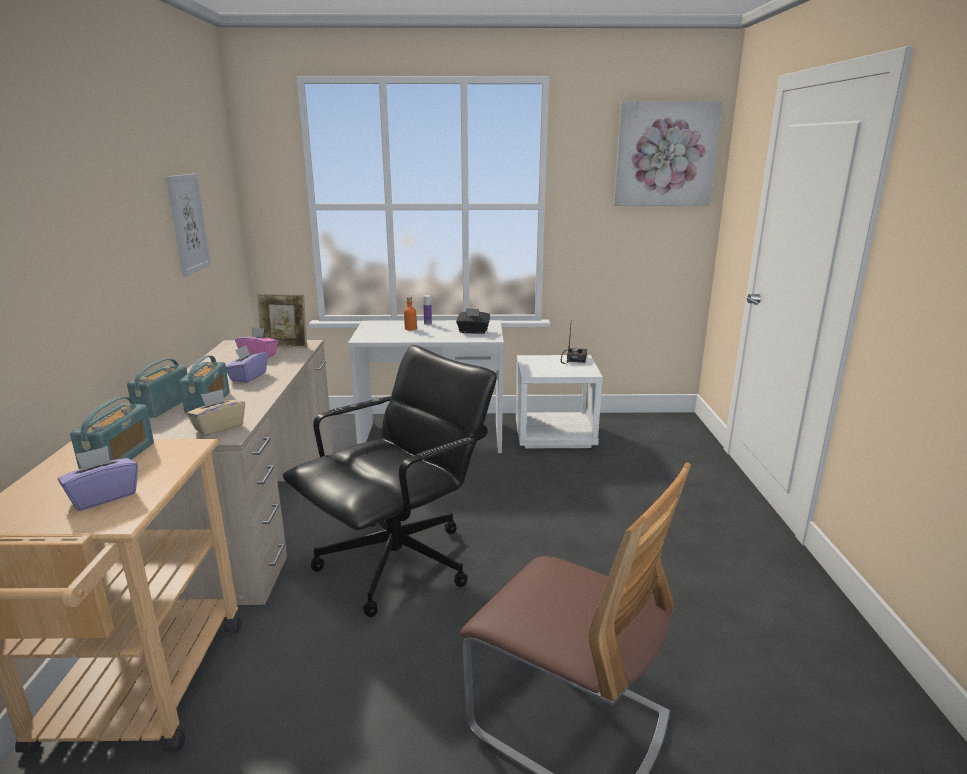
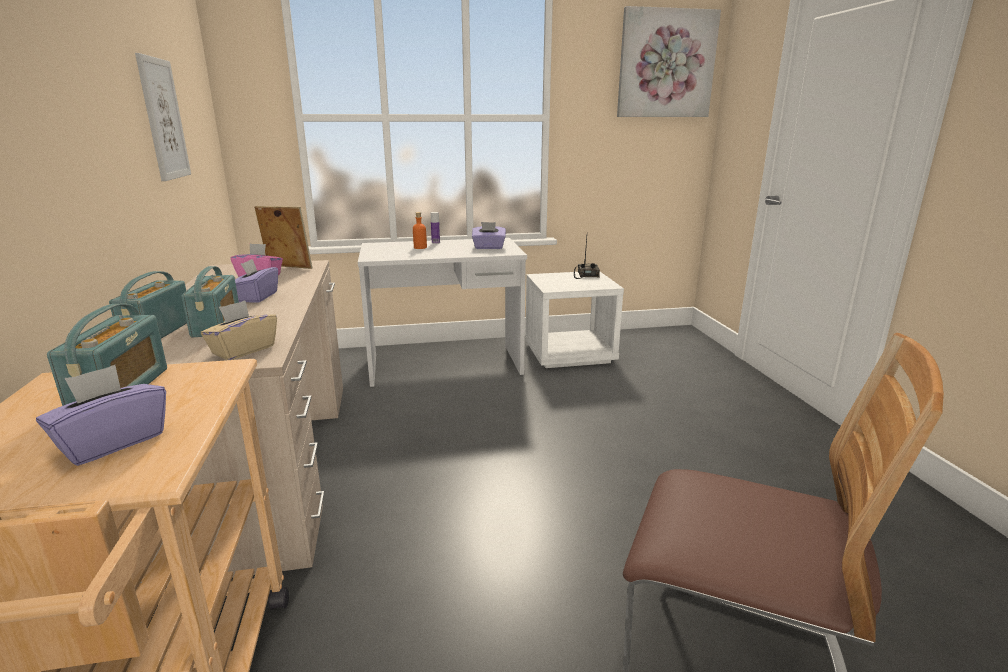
camera: 10 degrees left, 0 degrees up
picture frame [257,294,307,348] -> picture frame turned 150 degrees counterclockwise [254,206,312,269]
black office chair [283,345,497,617] -> none
black tissue box [456,308,490,334] -> purple tissue box [472,222,506,249]

